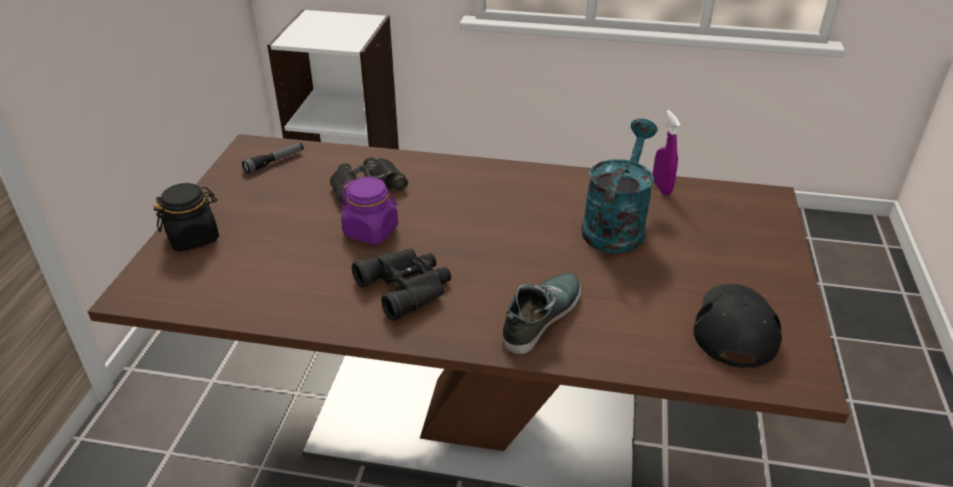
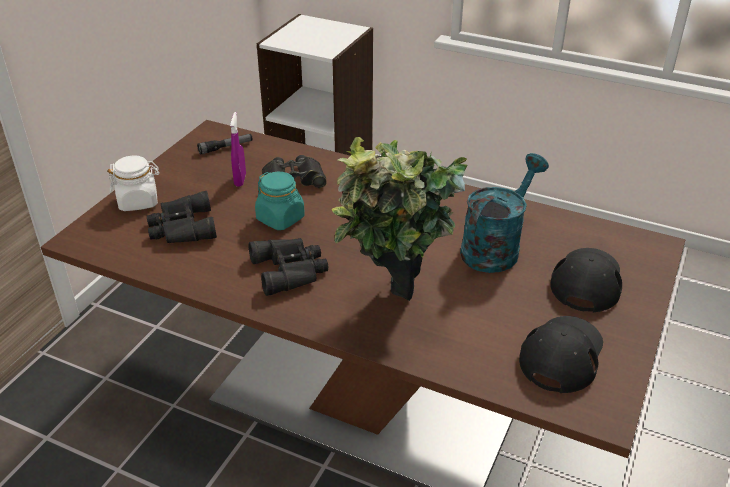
camera: 15 degrees right, 0 degrees up
black jar [154,183,219,252] -> white jar [107,155,159,211]
purple jar [341,177,398,244] -> turquoise jar [255,172,305,230]
shoe [502,273,581,354] -> potted plant [332,137,467,301]
purple spray bottle [653,110,680,195] -> purple spray bottle moved to [230,112,246,187]
none -> black binoculars [147,191,217,243]
none -> black cap [550,248,622,312]

